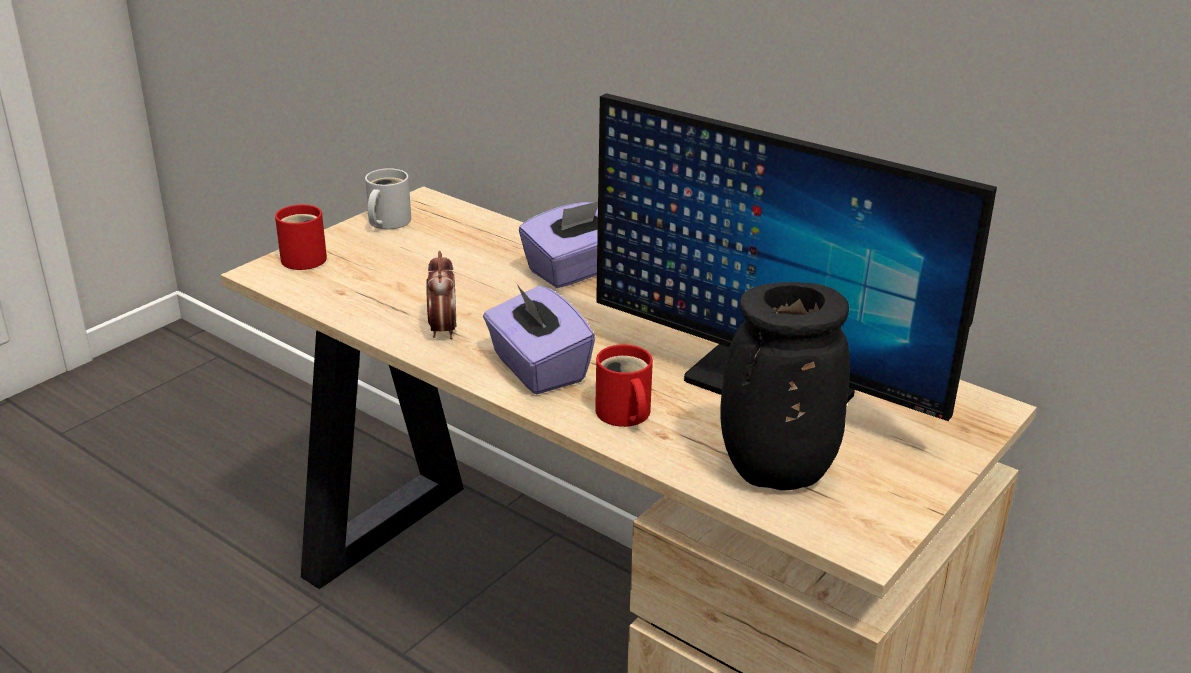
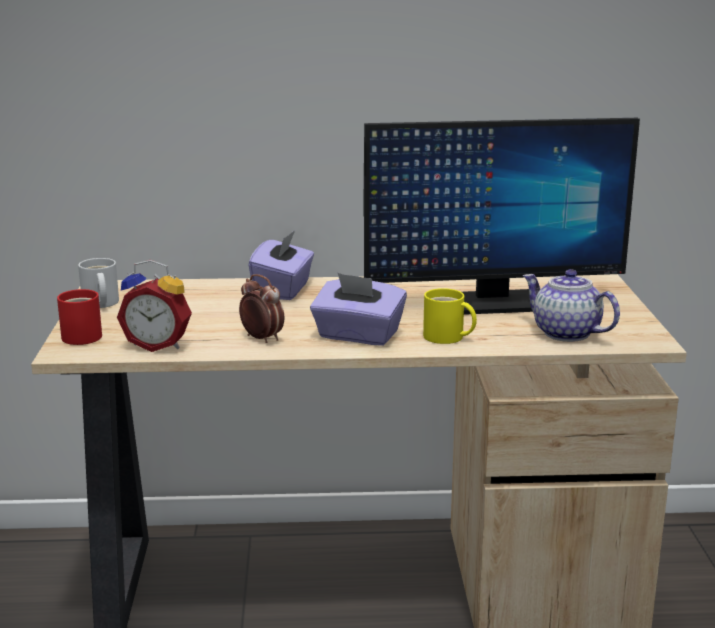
camera: 40 degrees left, 10 degrees down
red mug [595,344,653,427] -> yellow mug [423,288,477,344]
black vase [720,282,850,490] -> teapot [523,269,620,342]
none -> alarm clock [117,260,192,352]

